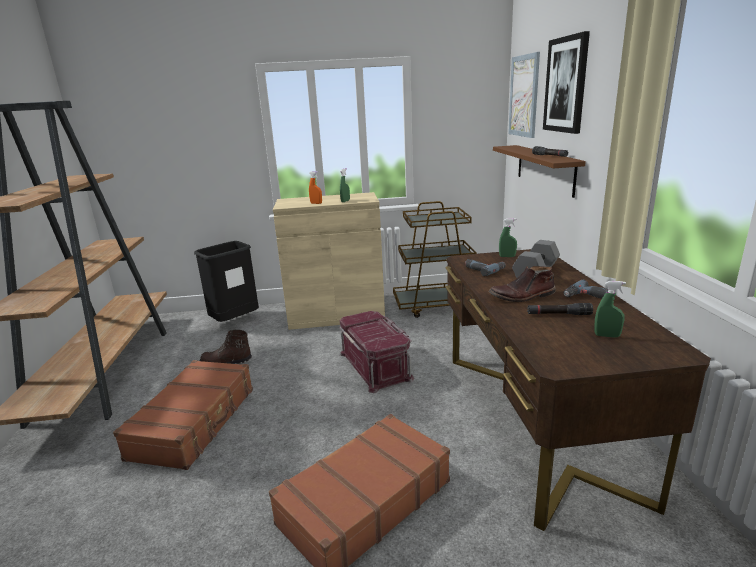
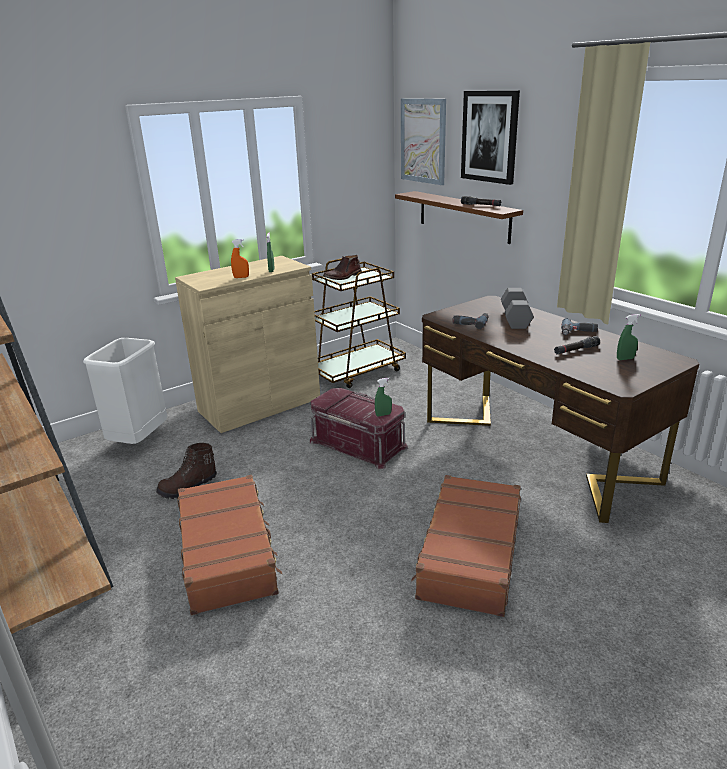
camera: 30 degrees left, 5 degrees up
black trash can [194,241,259,322] -> white trash can [83,338,167,444]
brown boot [489,266,556,302] -> brown boot moved to [323,255,362,280]
green spray bottle [499,218,517,257] -> green spray bottle moved to [375,378,392,416]

